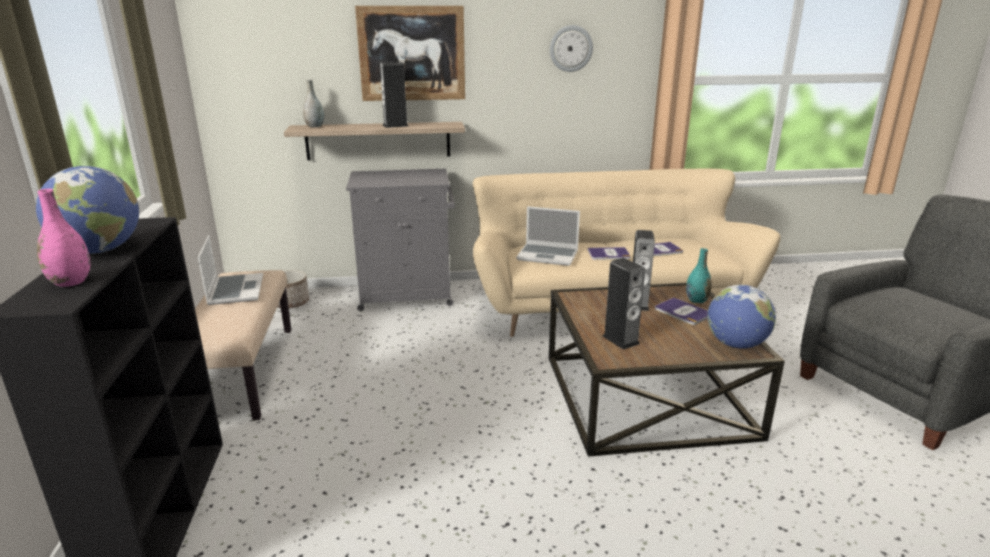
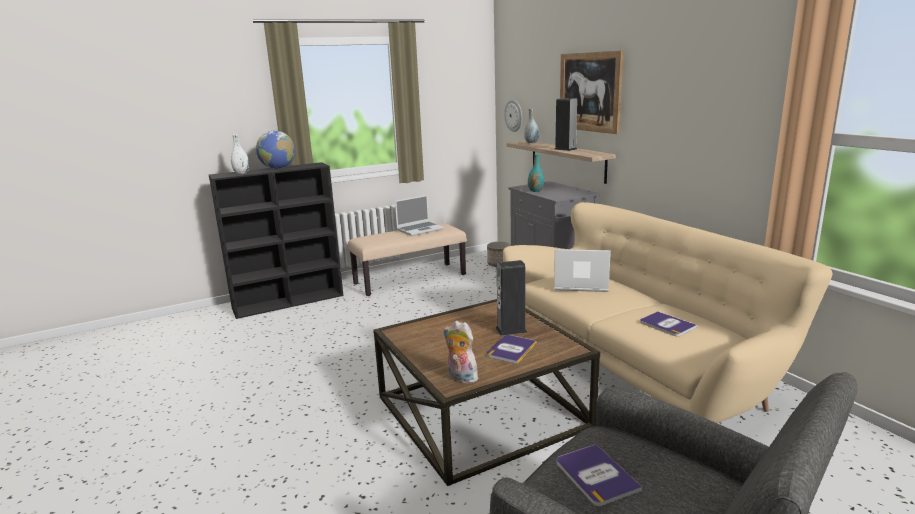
camera: 70 degrees right, 5 degrees down
pink vase [37,188,91,287] -> white vase [231,134,250,174]
laptop [516,206,580,266] -> laptop turned 105 degrees clockwise [554,249,611,292]
wall clock [550,25,593,72] -> wall clock moved to [504,99,522,132]
book [588,247,631,260] -> book moved to [557,444,642,506]
speaker [602,258,645,350] -> none
turquoise vase [686,248,712,303] -> turquoise vase moved to [528,154,544,192]
globe [707,285,776,349] -> plush toy [443,321,478,384]

